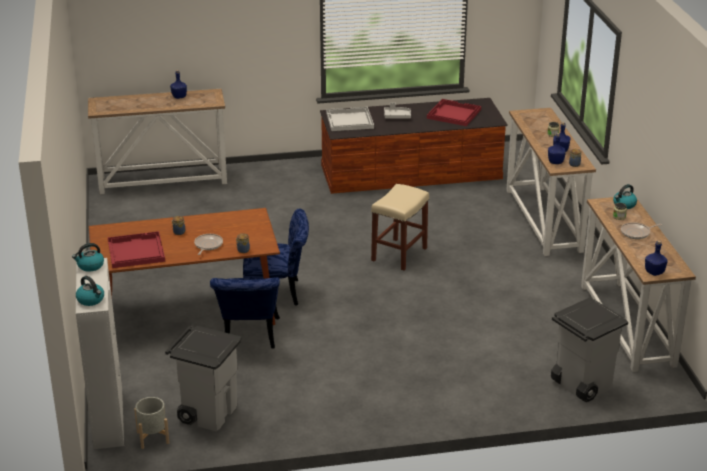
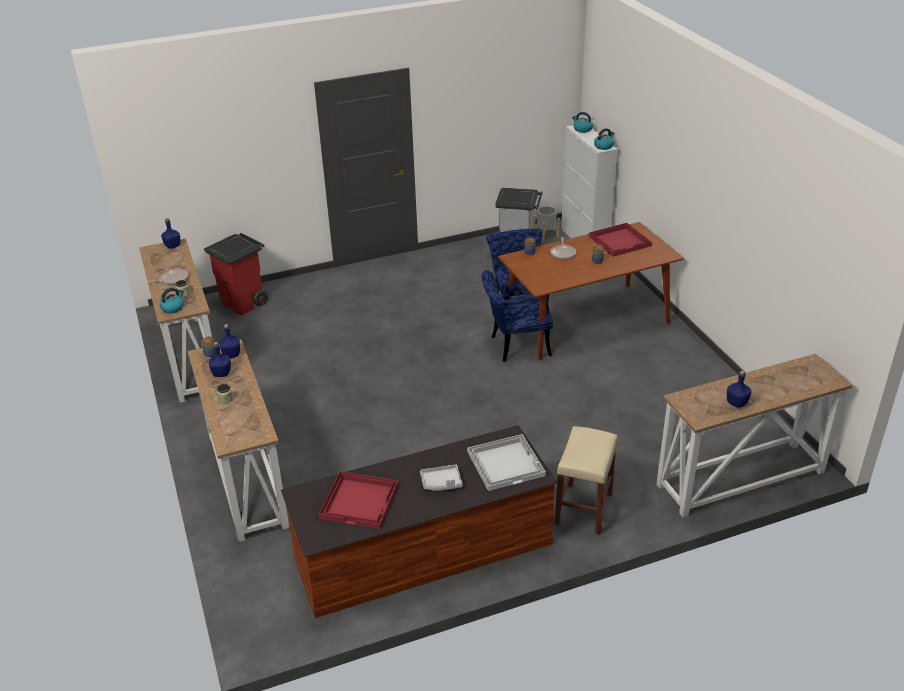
camera: 170 degrees right, 5 degrees up
beige stool [371,184,429,270] -> beige stool moved to [555,426,618,535]
grey trash can [551,298,628,402] -> red trash can [204,233,268,315]

